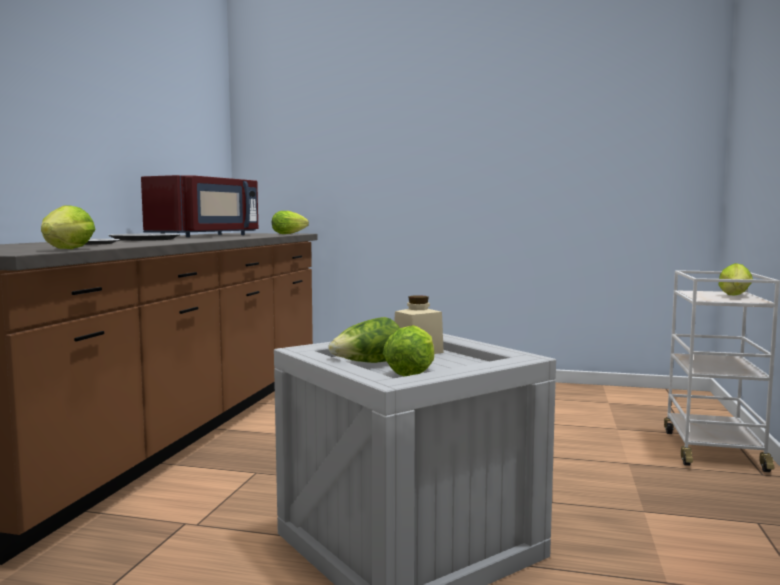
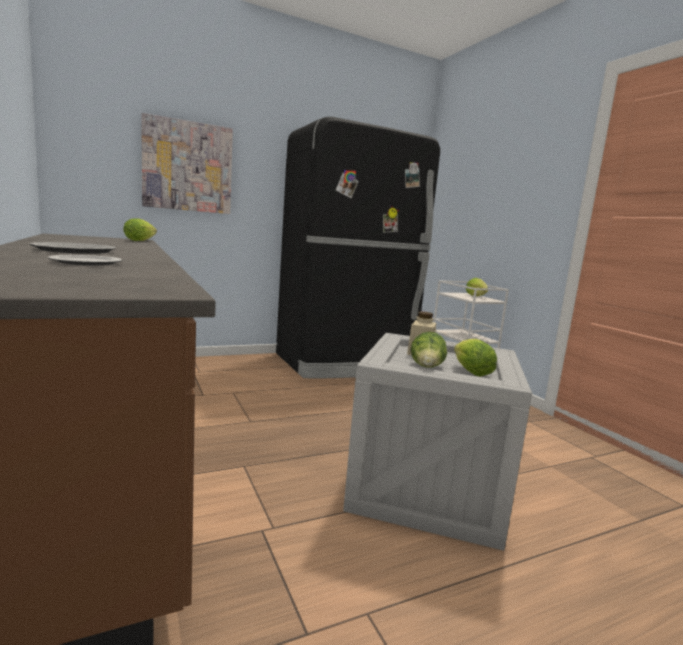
camera: 40 degrees left, 5 degrees up
lettuce [41,205,95,249] -> none
red microwave [141,175,258,237] -> none
none -> picture [141,113,233,214]
none -> black fridge [276,117,440,379]

